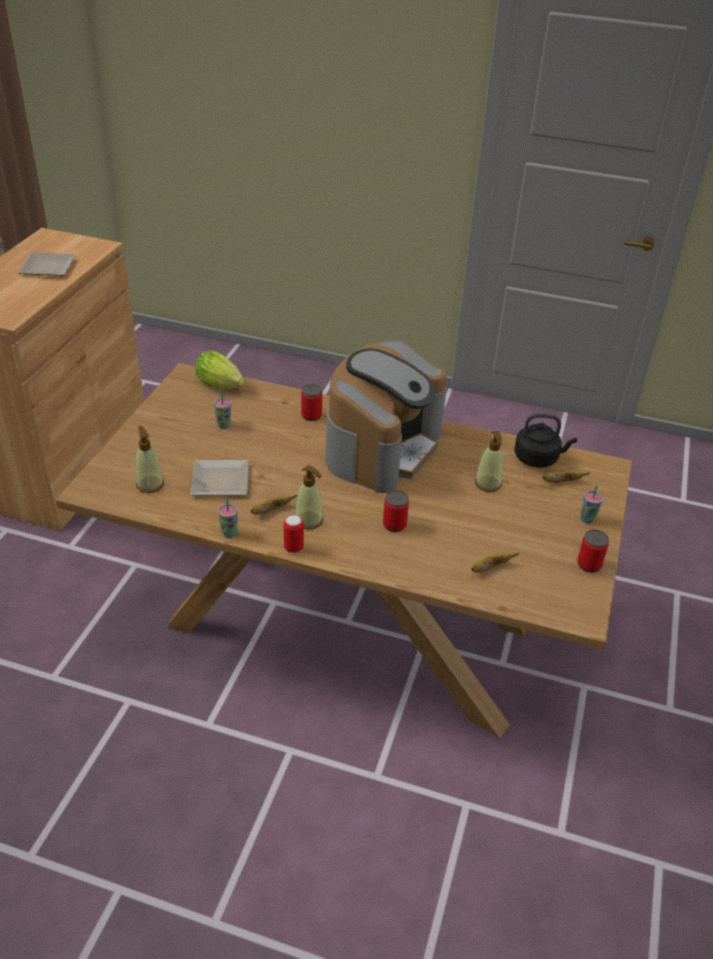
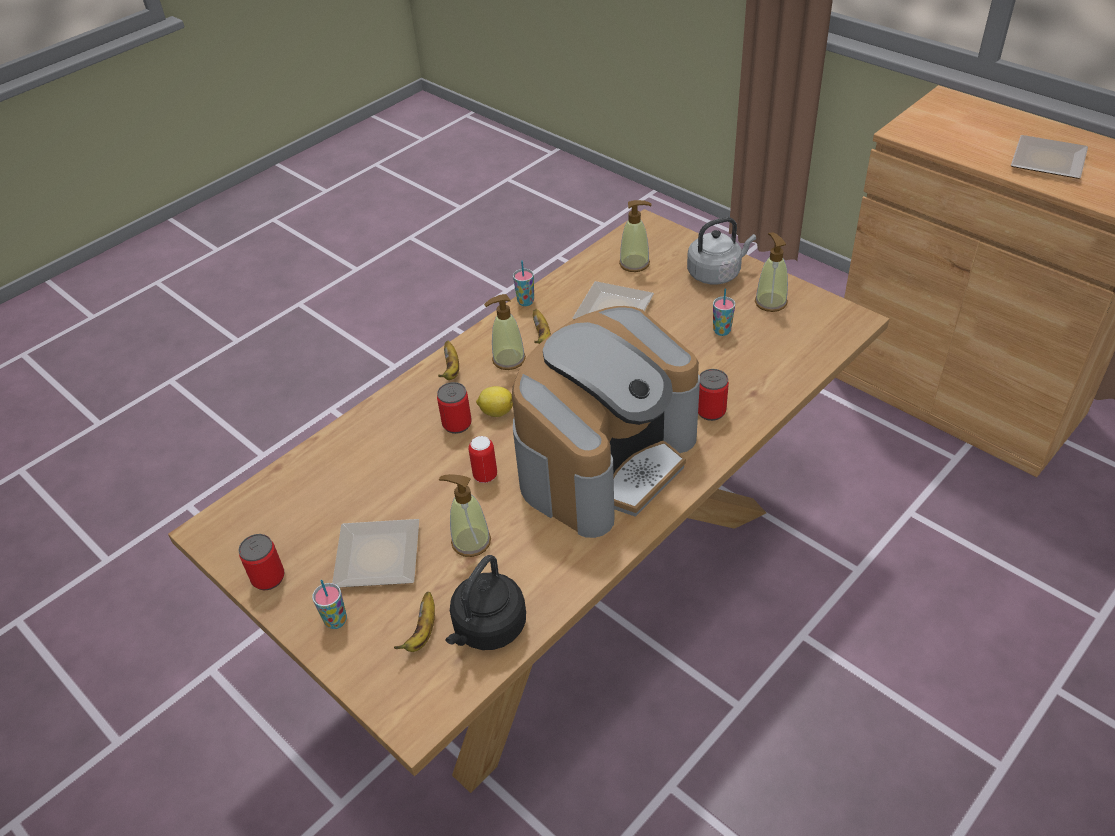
camera: 120 degrees right, 5 degrees up
lettuce [195,350,244,389] -> none
can [284,515,304,553] -> can moved to [468,436,497,483]
coffee machine [325,340,447,493] -> coffee machine turned 105 degrees counterclockwise [512,306,700,538]
banana [471,553,519,572] -> banana moved to [438,341,459,380]
none -> plate [332,519,419,588]
none -> lemon [476,386,513,417]
none -> grey kettle [687,217,756,285]
none -> soap dispenser [755,232,788,312]

